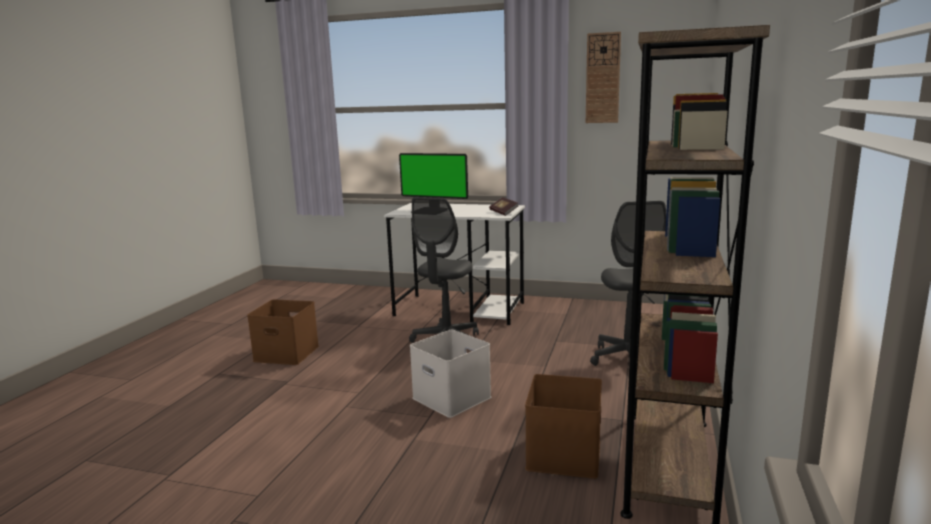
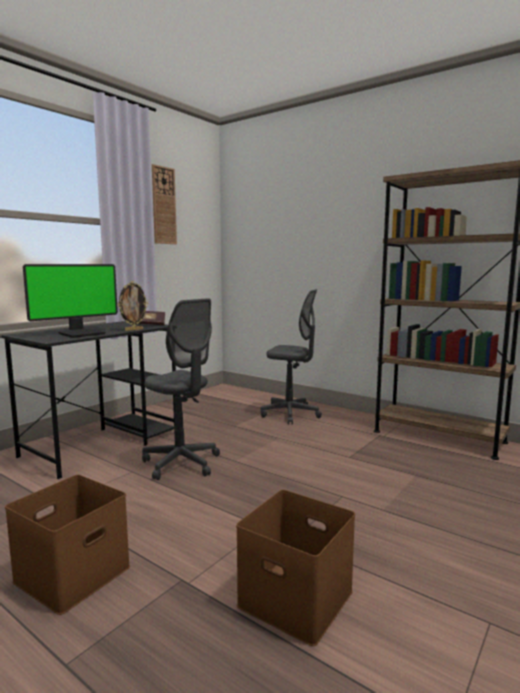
camera: 70 degrees left, 5 degrees down
white desk [384,203,525,325] -> black desk [1,321,176,479]
white storage box [410,330,491,418] -> none
brown storage box [525,374,602,479] -> brown storage box moved to [236,490,355,646]
none -> picture frame [118,281,149,331]

